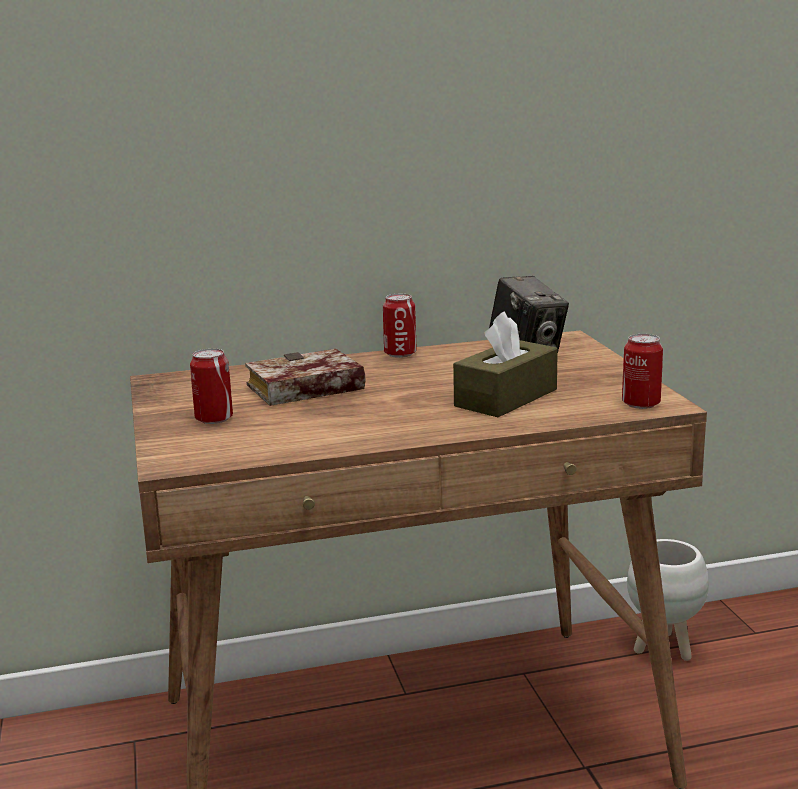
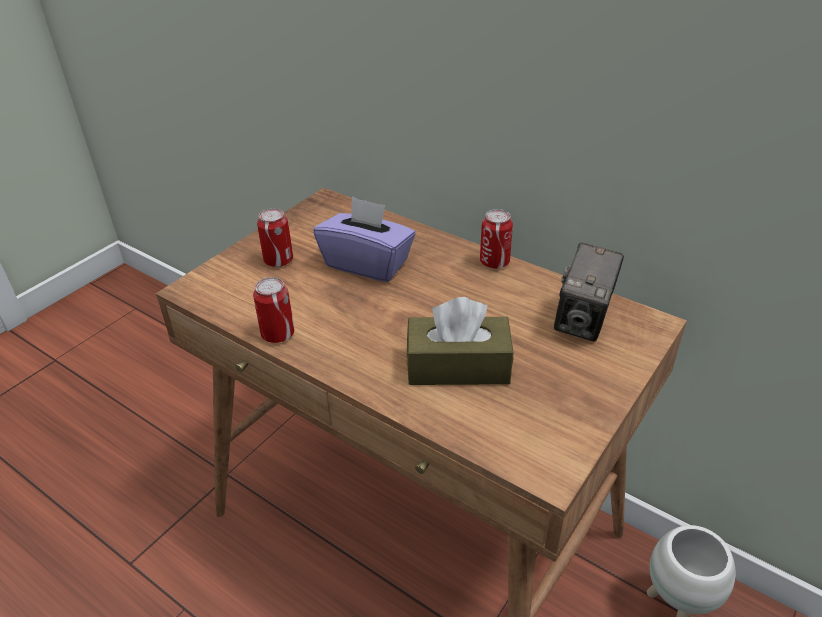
camera: 50 degrees right, 20 degrees up
book [245,349,366,406] -> purple tissue box [314,197,416,282]
can [622,334,663,409] -> can moved to [253,277,295,343]

